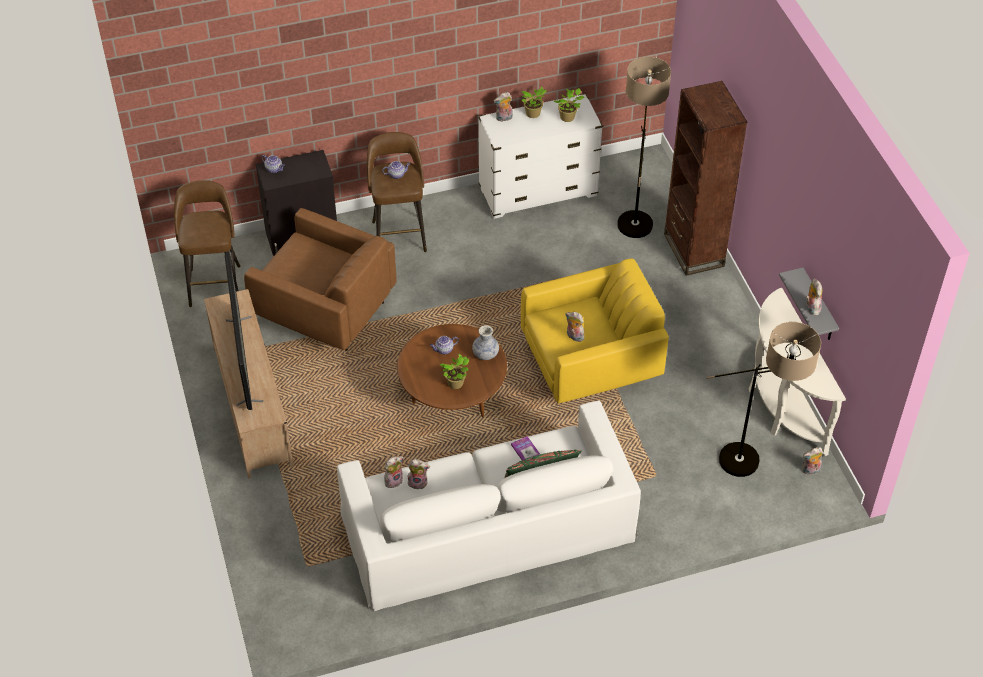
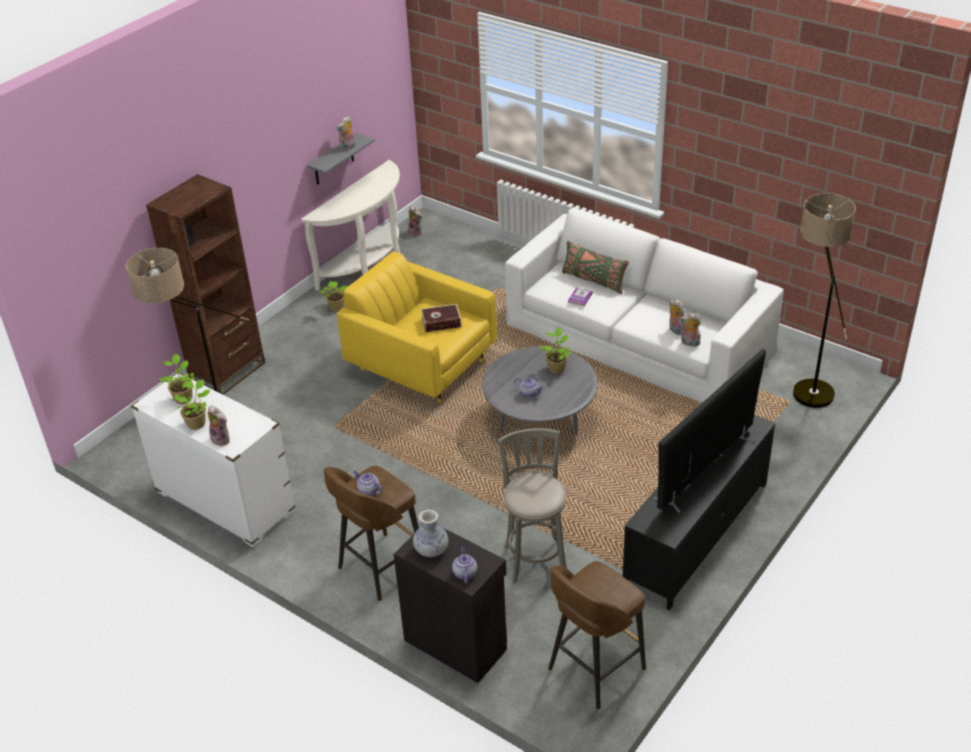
camera: 125 degrees left, 10 degrees down
beige tv stand [204,289,294,479] -> black tv stand [623,415,776,610]
brown armchair [244,208,397,351] -> grey stool [497,428,567,583]
brown coffee table [397,324,507,417] -> grey coffee table [482,346,598,436]
vase [472,325,499,360] -> vase moved to [413,509,449,557]
plush toy [565,312,584,342] -> book [421,304,462,333]
floor lamp [706,322,821,477] -> floor lamp moved to [793,193,856,408]
none -> potted plant [319,281,348,311]

